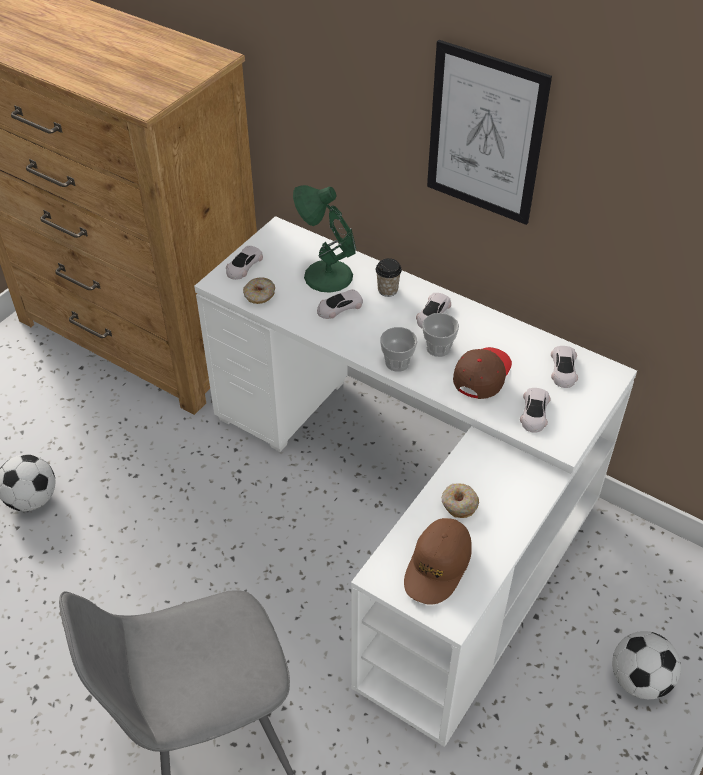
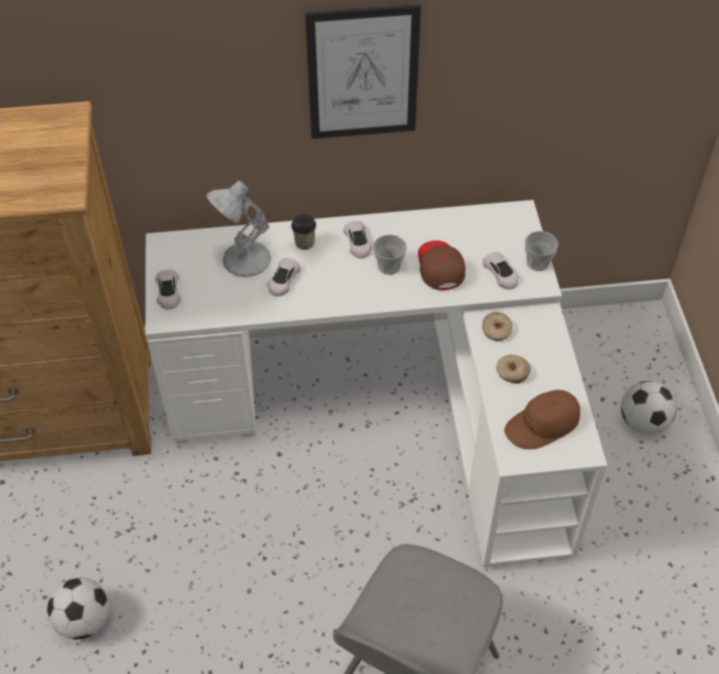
camera: 40 degrees left, 5 degrees up
donut [243,277,275,304] -> donut moved to [482,312,513,341]
green table lamp [293,185,356,293] -> white table lamp [206,181,271,277]
cup [380,327,417,372] -> cup moved to [525,231,558,271]
brown cap [404,518,472,605] -> brown cap turned 75 degrees clockwise [504,390,580,449]
white toy car [551,346,578,388] -> none

